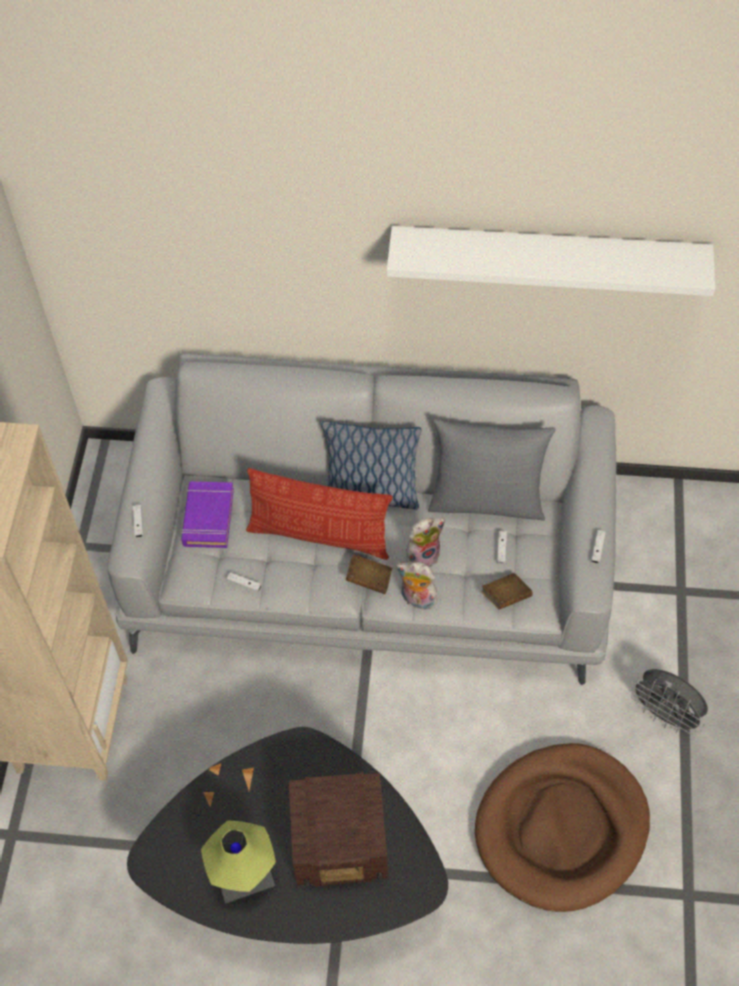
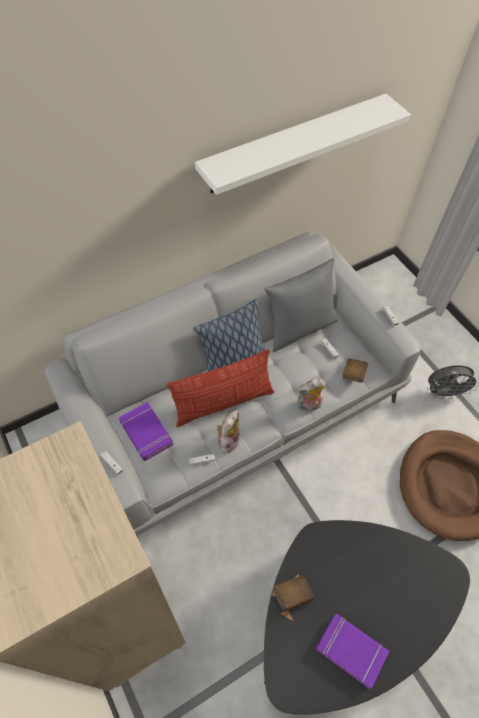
camera: 40 degrees left, 0 degrees up
table lamp [201,820,276,904] -> purple book [315,614,389,689]
radio [289,772,388,887] -> none
brown book [346,554,392,594] -> brown book moved to [273,575,314,612]
plush toy [406,518,445,567] -> plush toy moved to [217,410,240,454]

